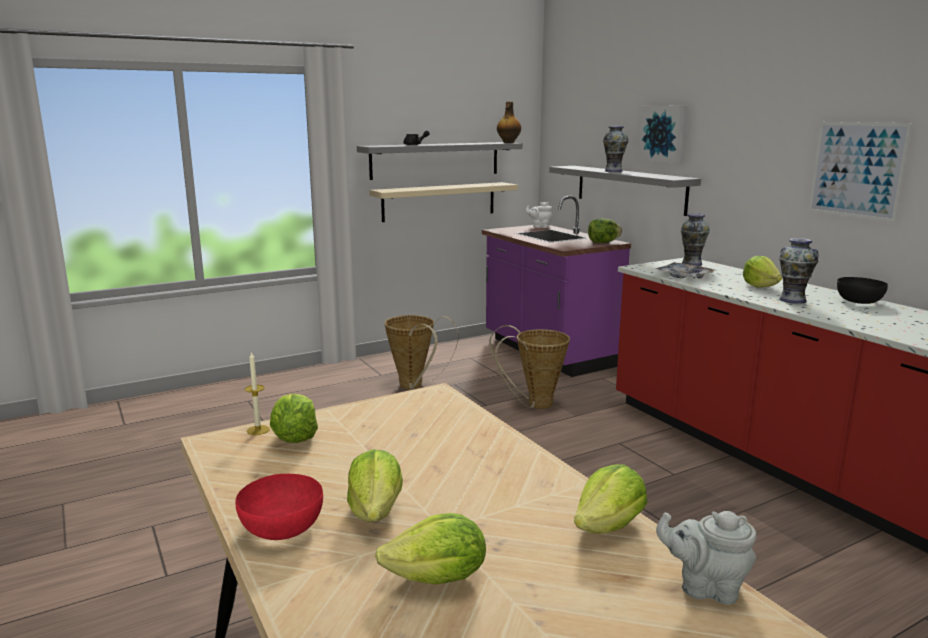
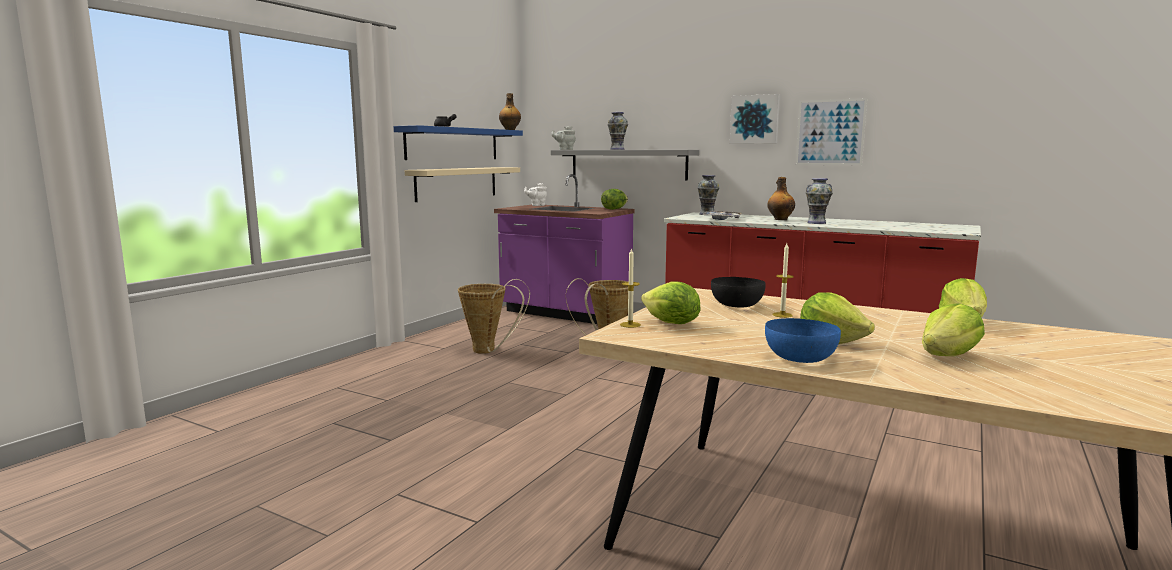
camera: 30 degrees left, 5 degrees down
red bowl [235,474,323,540] -> blue bowl [765,318,841,363]
grey shelf [357,142,523,180] -> blue shelf [394,125,523,160]
picture [639,106,688,164] -> picture moved to [730,94,780,144]
grey teapot [656,511,756,605] -> grey teapot moved to [551,126,576,150]
lettuce [743,256,782,288] -> bottle [767,177,795,220]
black bowl [837,277,888,304] -> black bowl moved to [711,277,765,308]
none -> candle [772,243,794,318]

